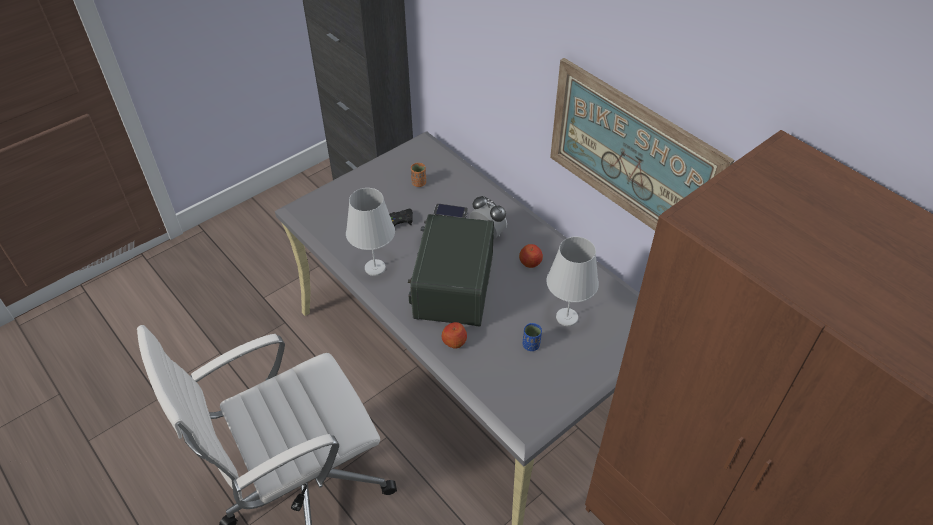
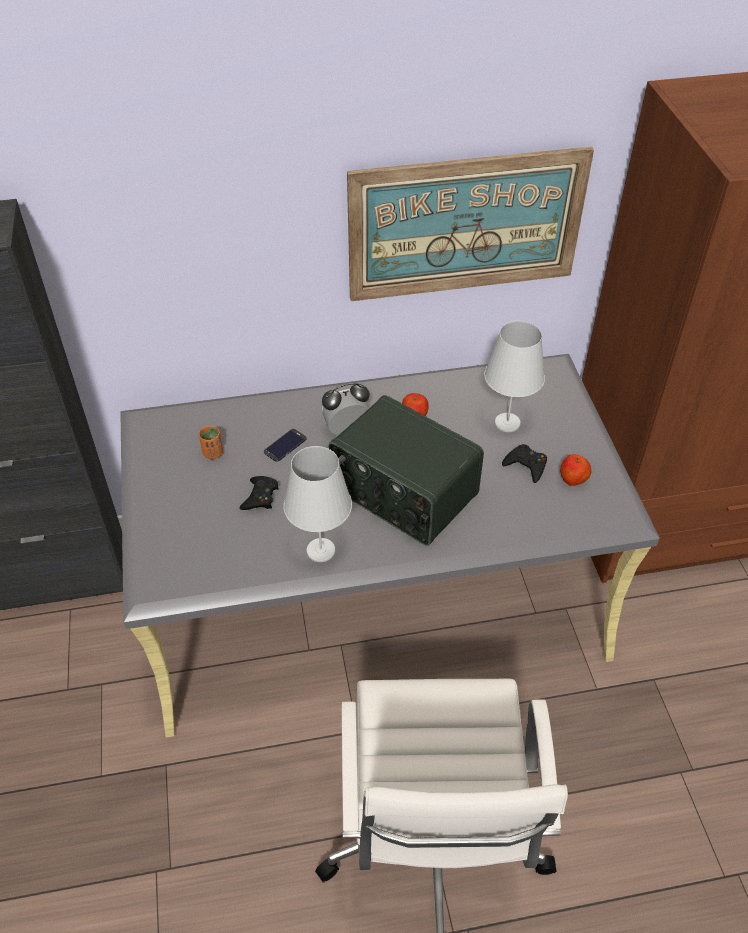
camera: 60 degrees left, 0 degrees up
apple [442,322,467,349] -> apple moved to [560,454,591,486]
blue cup [523,323,542,351] -> black game controller [502,444,547,483]

